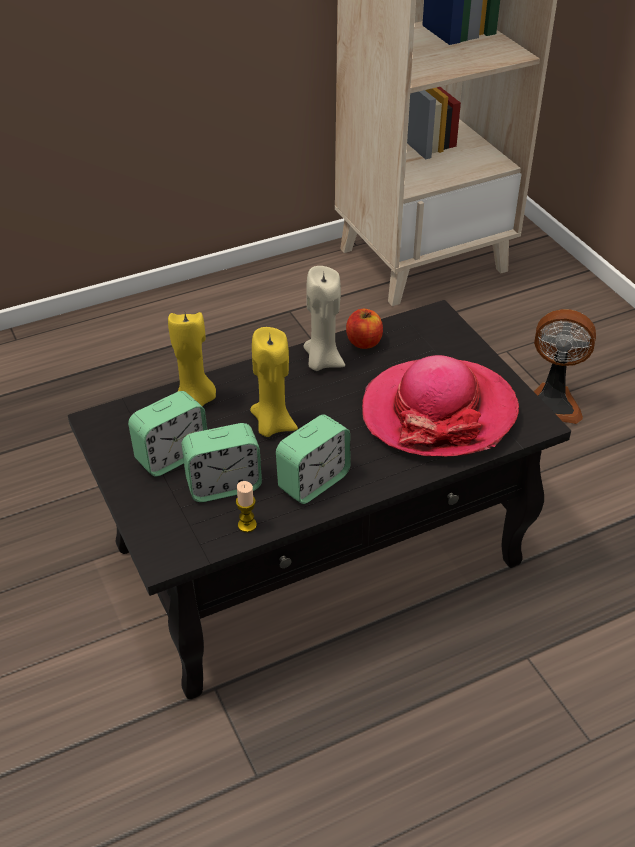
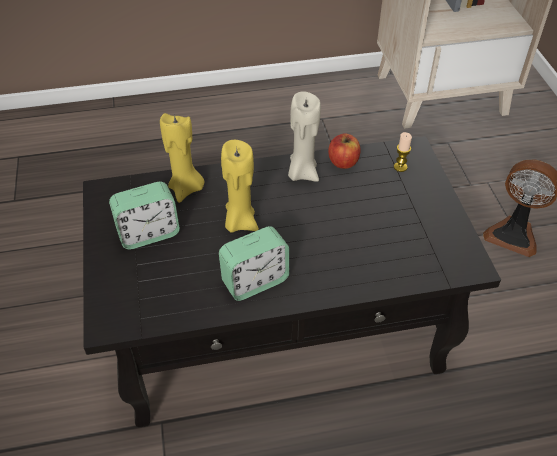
camera: 15 degrees right, 5 degrees up
alarm clock [182,423,262,502] -> none
candle [236,481,257,532] -> candle moved to [394,132,412,172]
hat [362,355,519,457] -> none

